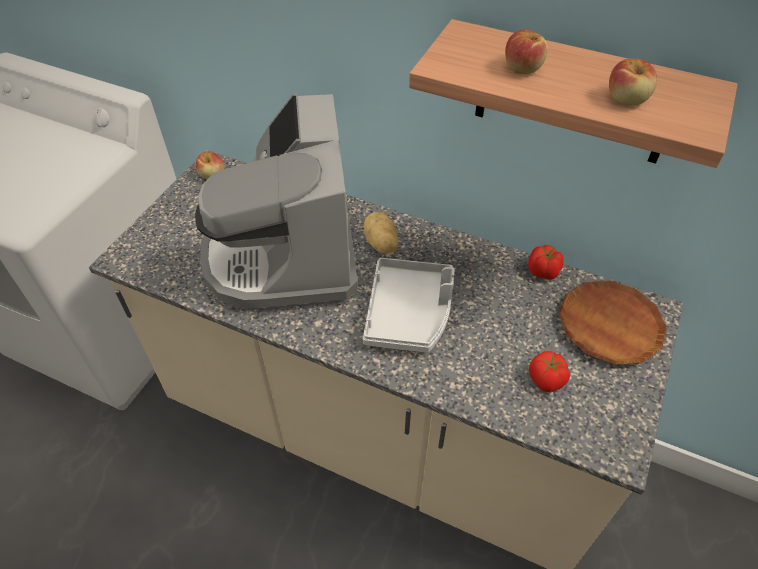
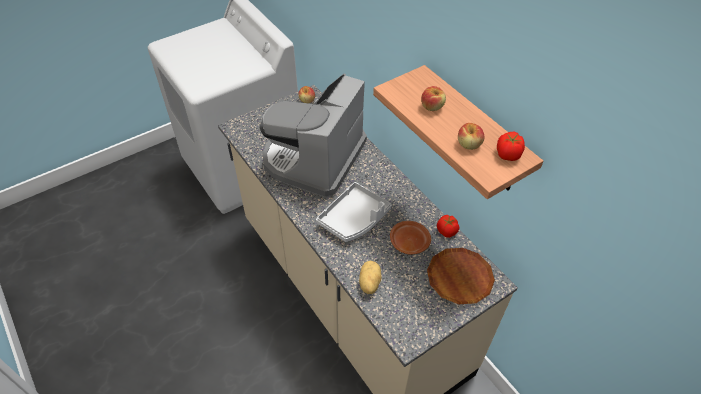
camera: 30 degrees right, 0 degrees up
potato [364,212,398,254] -> potato moved to [359,261,381,294]
tomato [529,351,570,392] -> tomato moved to [497,132,525,161]
none -> brown plate [390,221,431,255]

